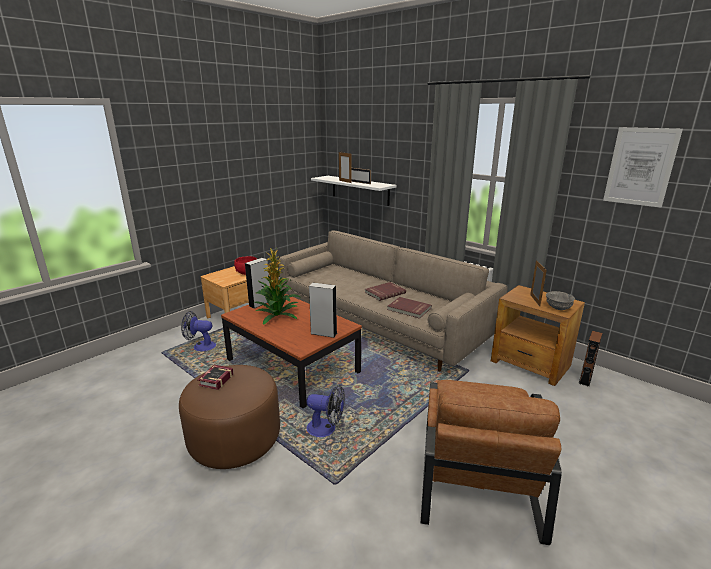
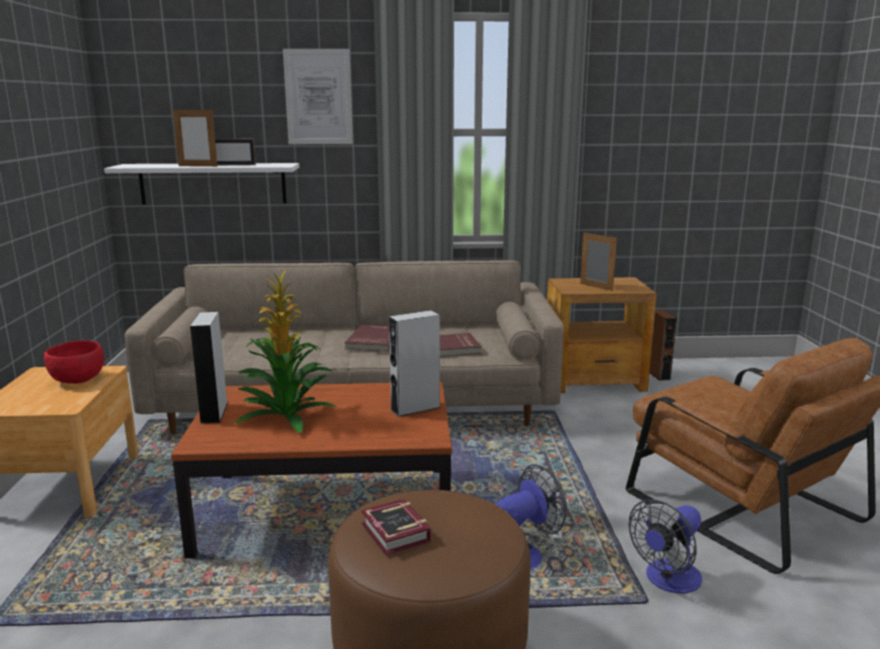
camera: 45 degrees left, 5 degrees down
fan [181,311,216,351] -> fan moved to [629,499,702,593]
grey bowl [546,291,575,310] -> none
picture [603,127,683,208] -> picture moved to [283,49,353,144]

